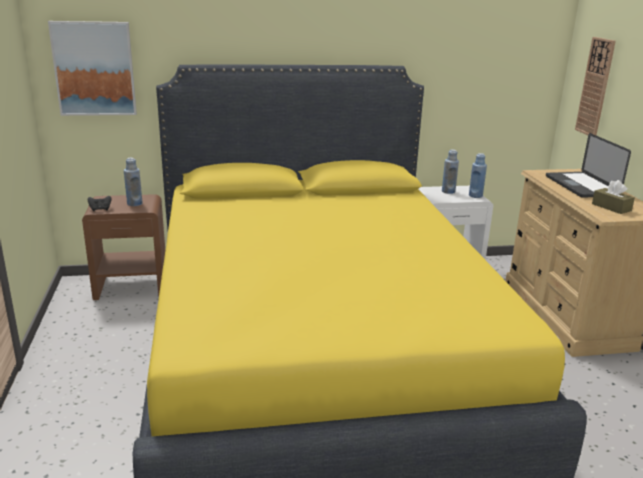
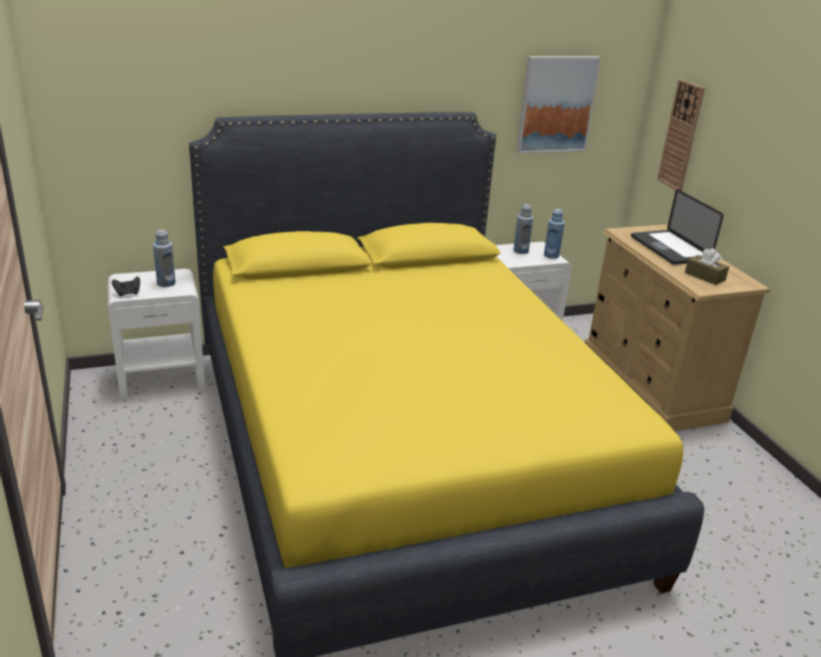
camera: 10 degrees left, 5 degrees up
picture [48,21,137,116] -> picture moved to [516,56,601,154]
brown nightstand [82,194,165,300] -> white nightstand [108,269,205,400]

